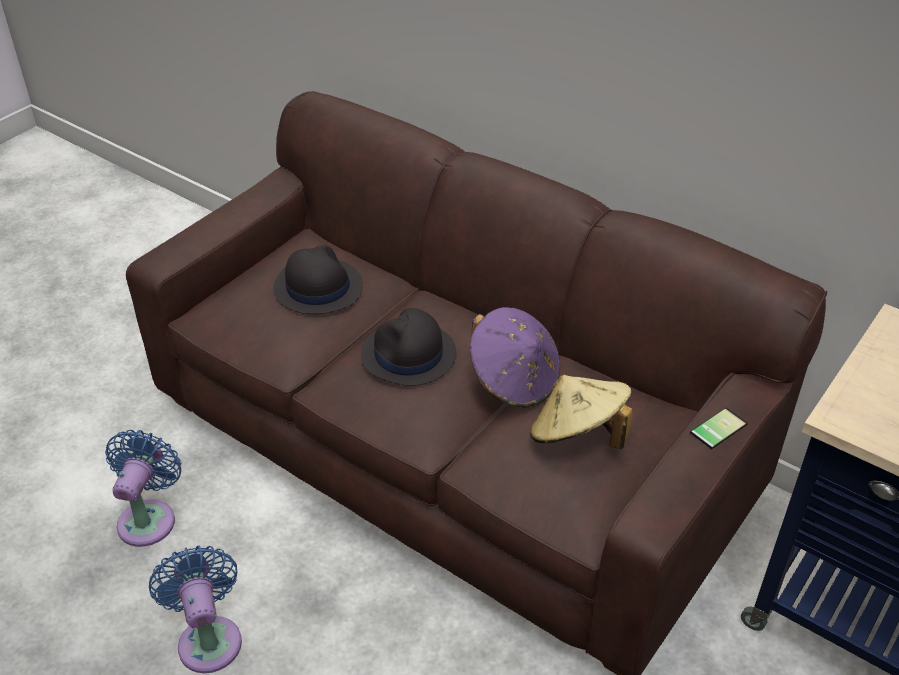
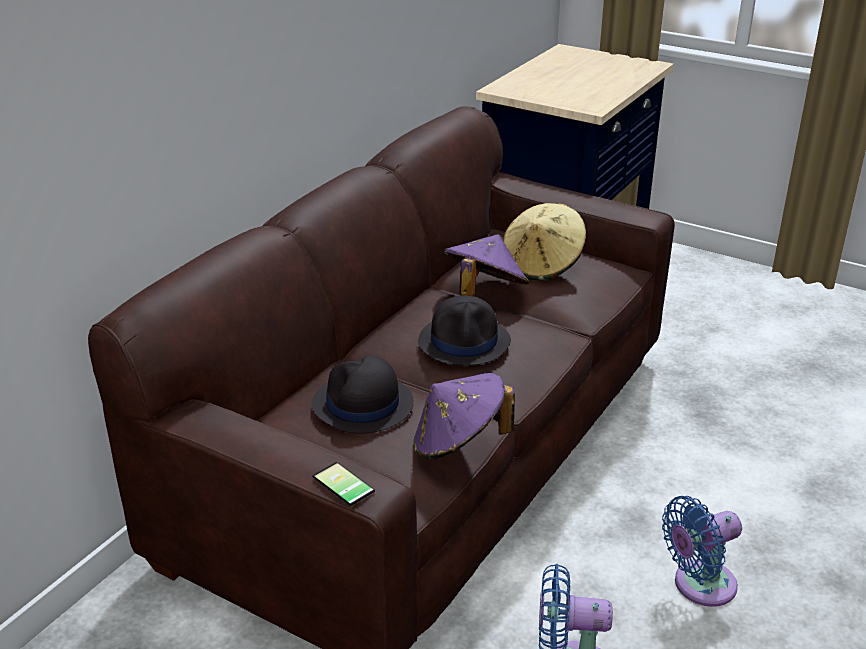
camera: 95 degrees left, 10 degrees down
phone [690,407,748,449] -> phone moved to [312,462,375,506]
none -> purple hat [413,373,515,459]

